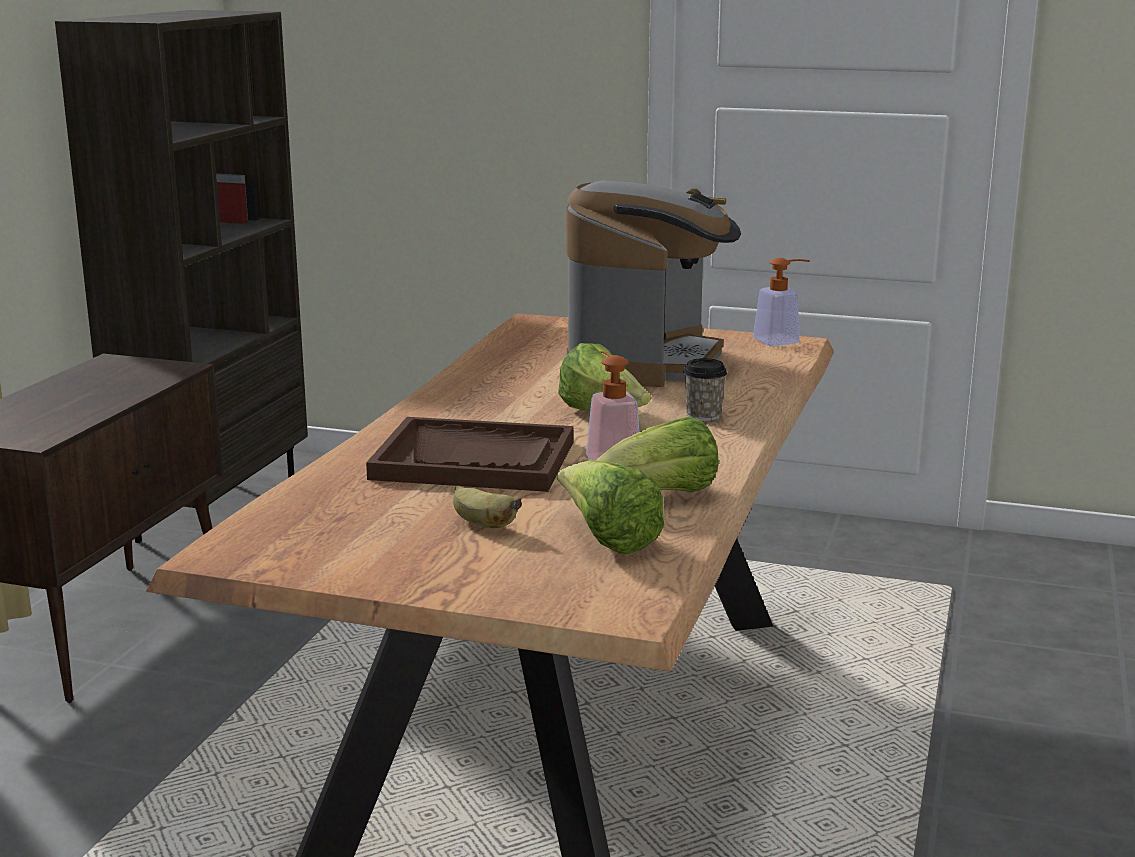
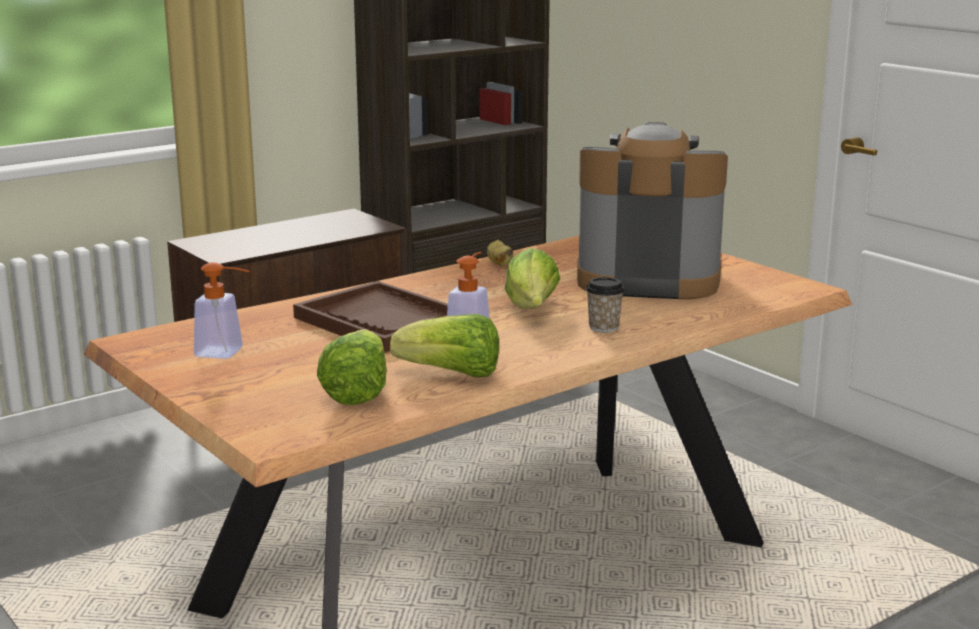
camera: 35 degrees right, 0 degrees up
banana [453,485,522,528] -> banana moved to [487,240,513,266]
coffee machine [566,181,741,387] -> coffee machine turned 135 degrees counterclockwise [577,122,728,299]
soap dispenser [753,258,810,347] -> soap dispenser moved to [194,262,249,359]

